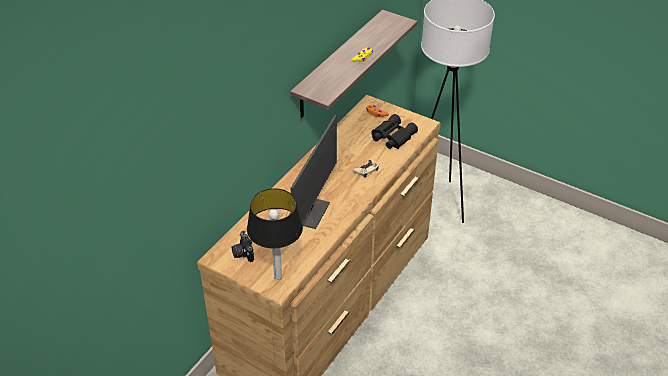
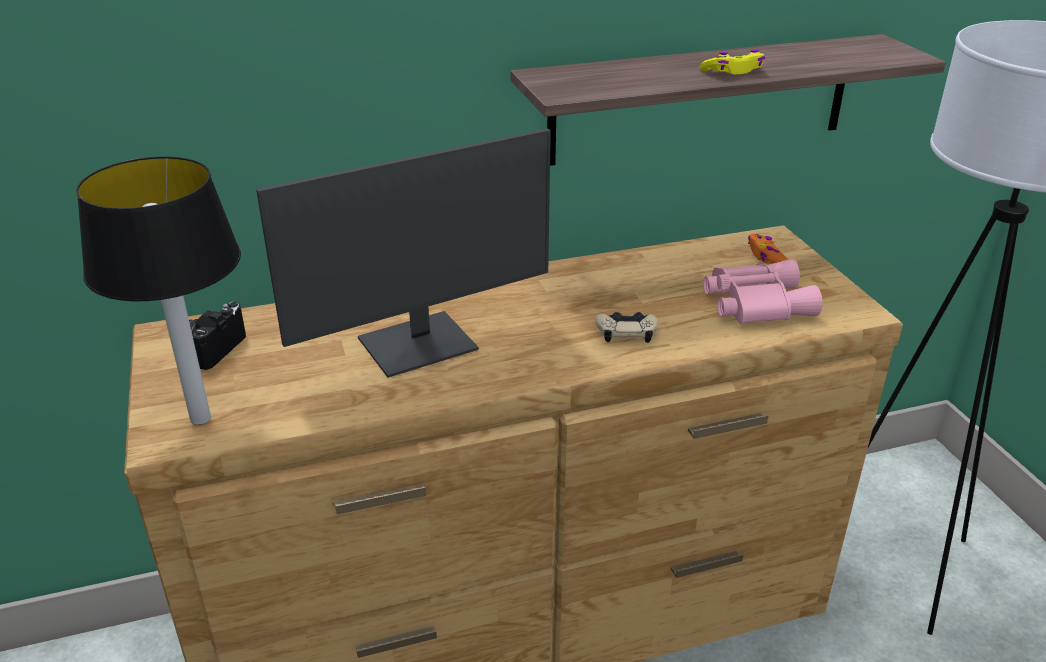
camera: 40 degrees right, 10 degrees down
black binoculars [371,114,418,149] -> pink binoculars [703,259,823,324]

